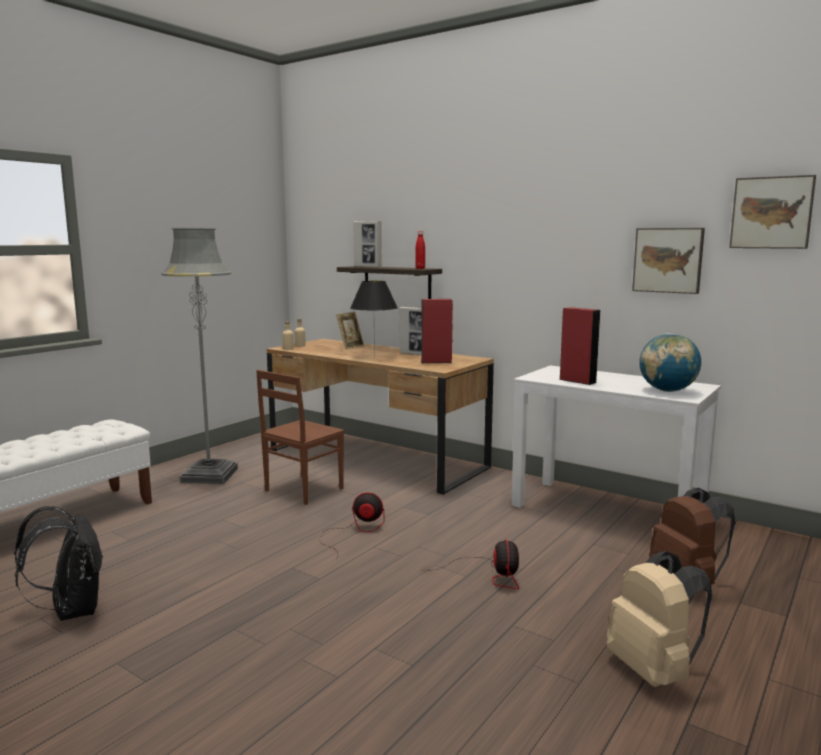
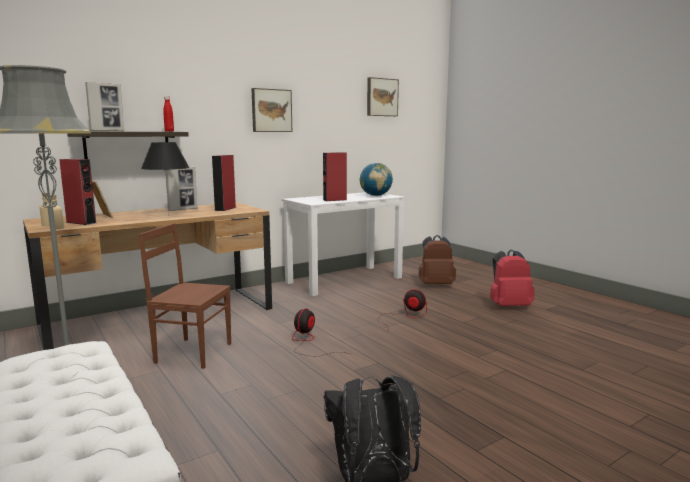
camera: 70 degrees left, 0 degrees up
brown chair [256,370,345,505] -> brown chair turned 135 degrees clockwise [139,223,231,369]
beige backpack [607,551,712,687] -> red backpack [490,249,535,306]
picture [632,228,705,294] -> picture moved to [251,88,292,132]
none -> red speaker [59,159,96,225]

